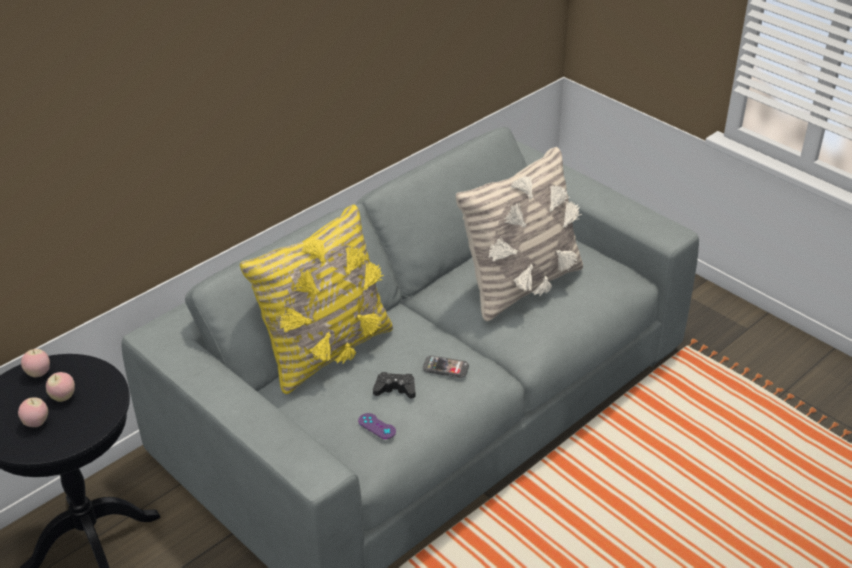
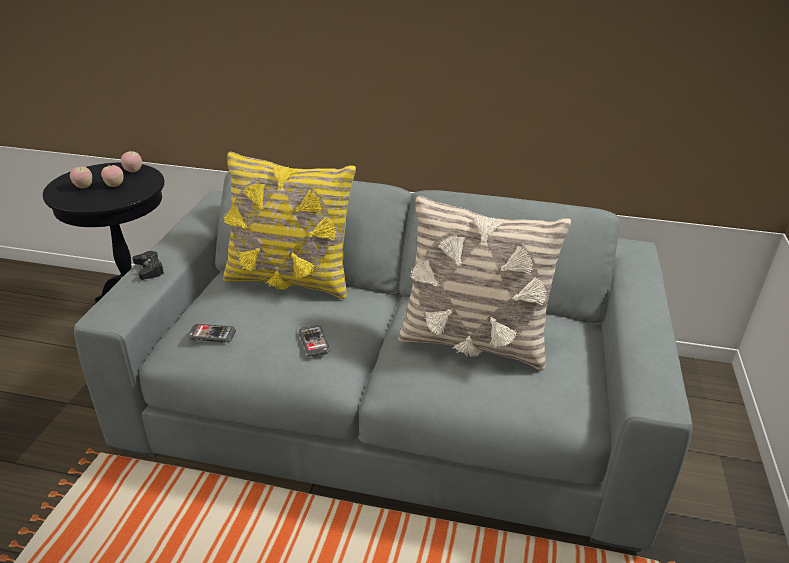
camera: 55 degrees right, 5 degrees down
purple game controller [358,413,396,439] -> phone [188,324,236,343]
black game controller [373,372,415,398] -> black game controller moved to [132,251,165,280]

